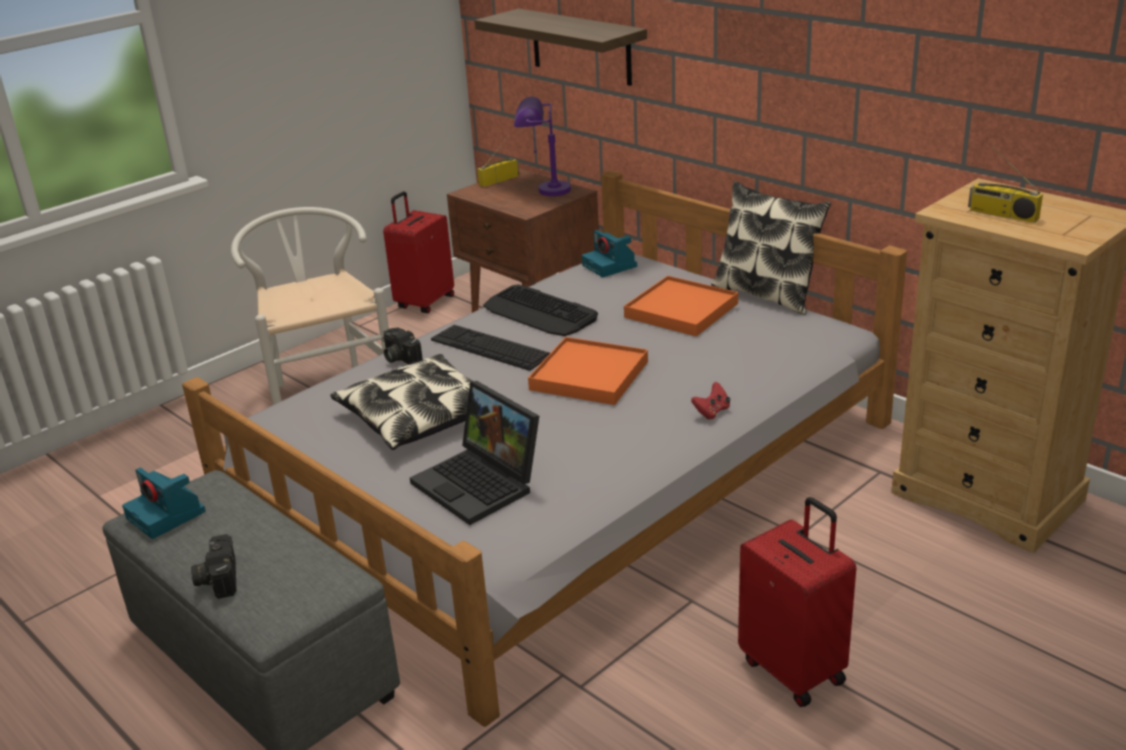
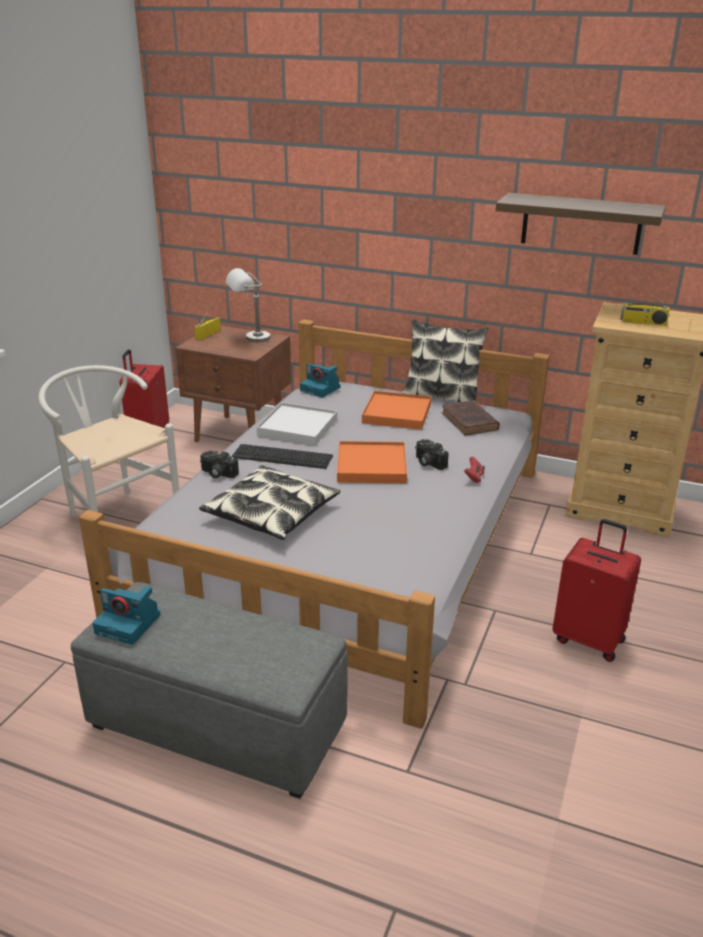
camera: 25 degrees left, 0 degrees up
camera [191,534,236,599] -> camera moved to [415,439,448,470]
laptop [410,381,539,525] -> none
shelf [475,9,647,86] -> shelf moved to [496,193,666,255]
keyboard [483,284,598,336] -> white tray [256,402,337,446]
purple table lamp [514,97,571,196] -> grey table lamp [226,268,271,343]
none -> brown book [441,400,500,435]

